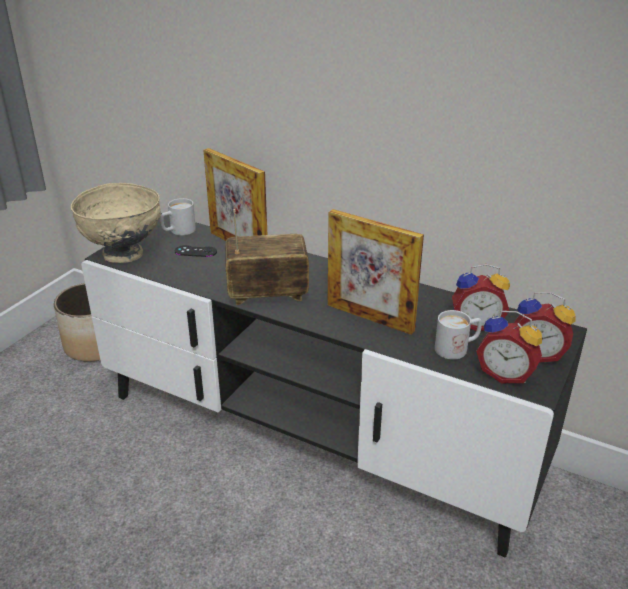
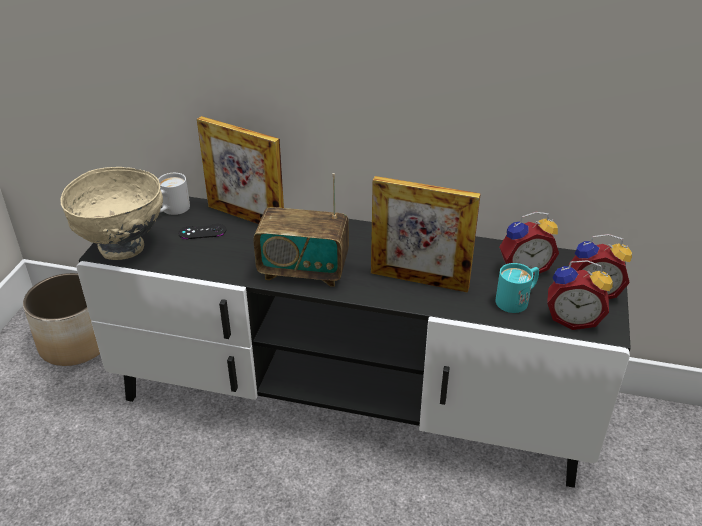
camera: 15 degrees left, 5 degrees up
radio [225,209,309,305] -> radio turned 150 degrees counterclockwise [253,173,349,287]
white mug [435,310,482,360] -> turquoise mug [496,263,539,313]

